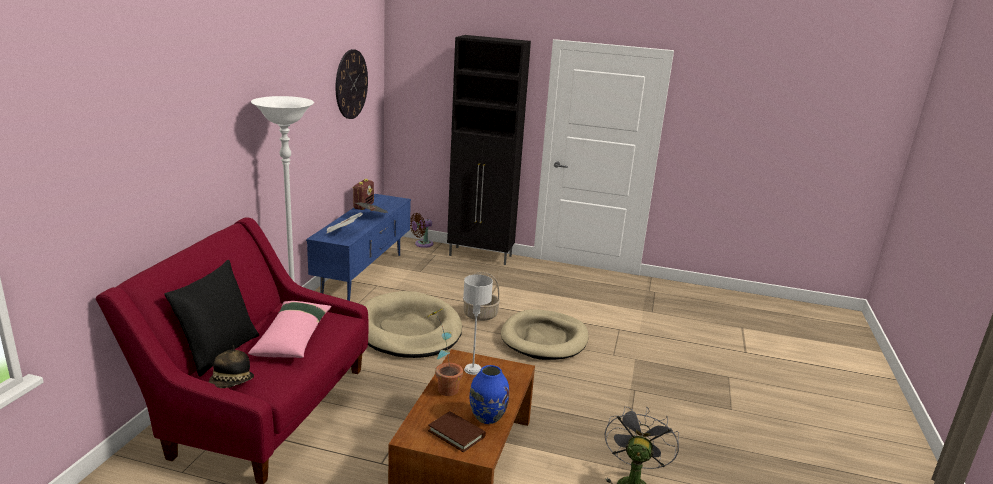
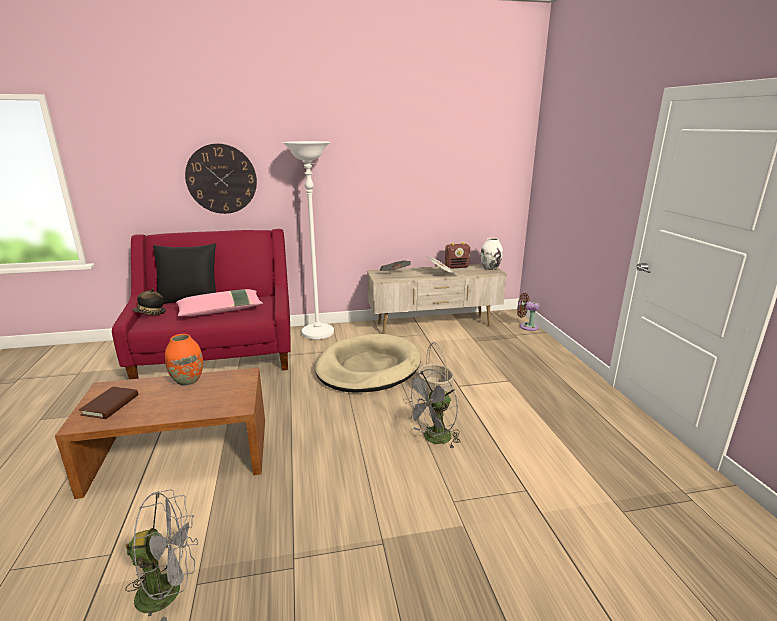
camera: 65 degrees right, 0 degrees up
blue tv stand [306,194,411,301] -> beige tv stand [367,264,507,334]
wall clock [336,49,368,119] -> wall clock moved to [185,144,257,214]
potted plant [428,309,463,396] -> orange vase [165,334,203,385]
black cabinet [447,35,531,265] -> none
grey table lamp [463,274,493,375] -> none
blue vase [470,365,509,424] -> none
beige dog bed [501,309,589,360] -> grey fan [403,369,460,448]
none -> white vase [481,238,503,270]

